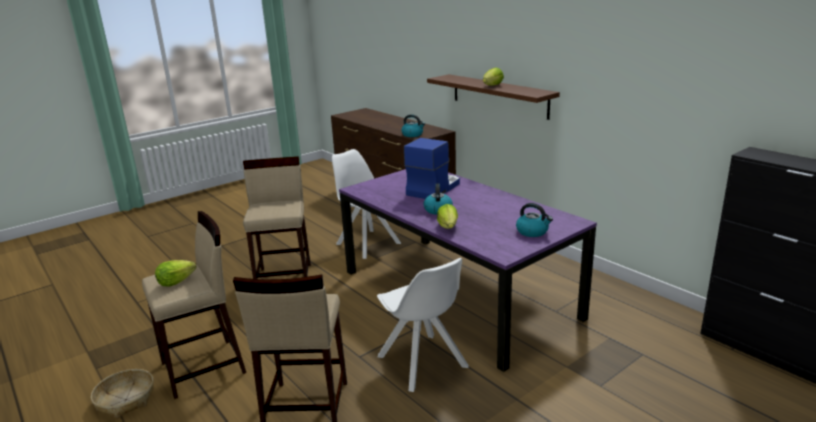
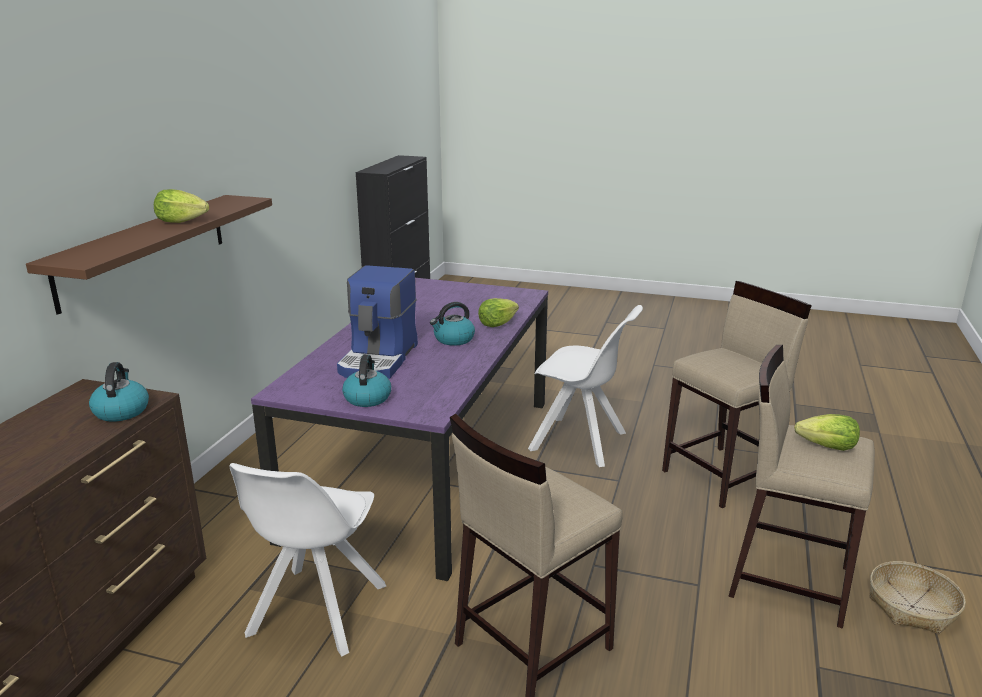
camera: 125 degrees left, 0 degrees up
white chair [377,258,468,392] -> white chair turned 90 degrees clockwise [528,305,643,467]
coffee machine [404,138,460,199] -> coffee machine turned 75 degrees counterclockwise [337,265,418,379]
kettle [516,203,553,237] -> kettle moved to [342,354,391,407]

